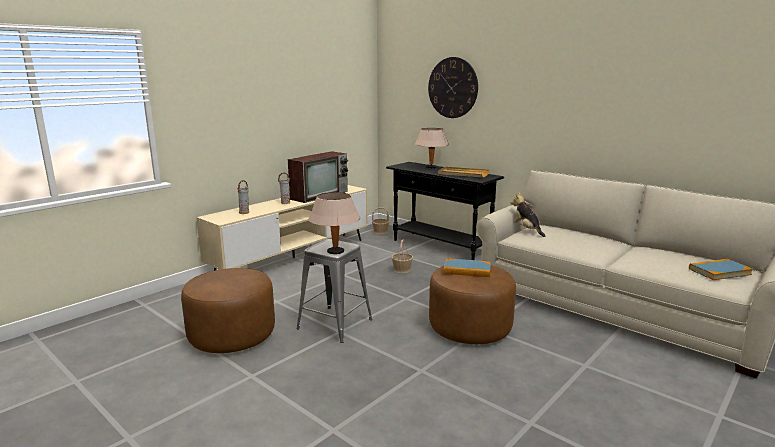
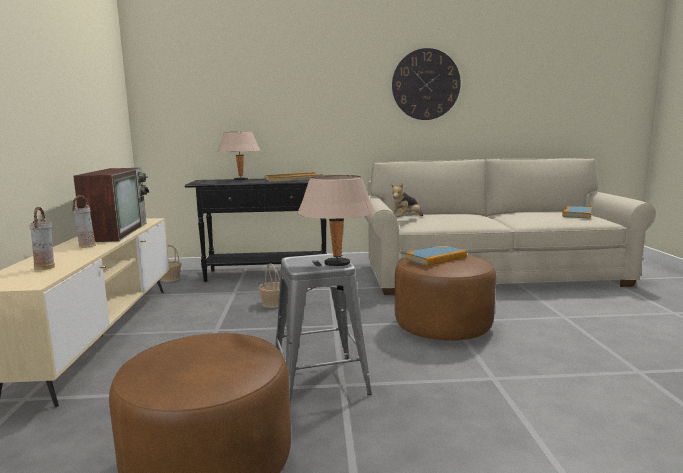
camera: 45 degrees left, 5 degrees down
wall clock [428,57,478,118] -> wall clock moved to [392,48,461,120]
plush toy [511,192,545,237] -> plush toy turned 60 degrees counterclockwise [391,183,423,217]

